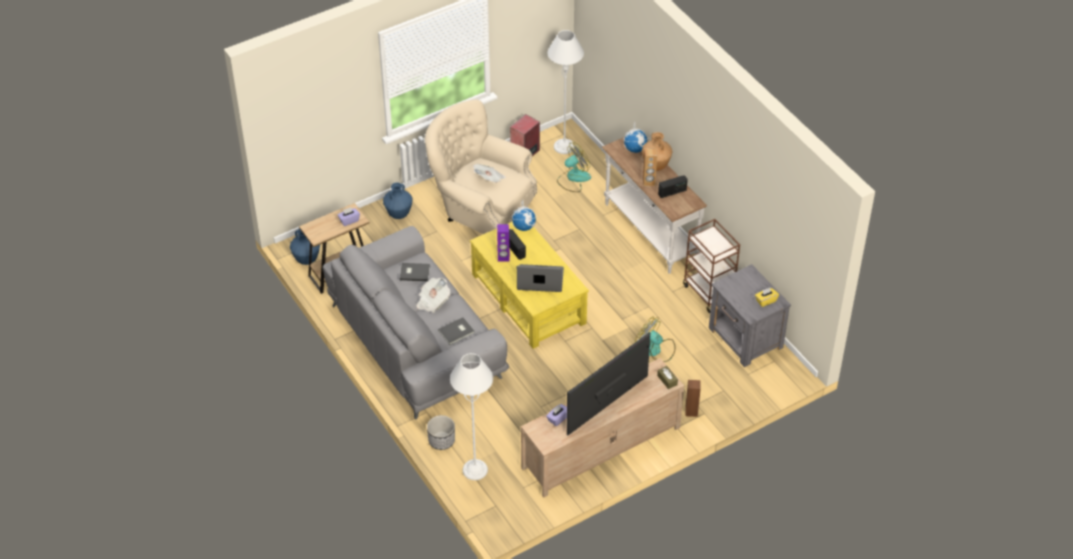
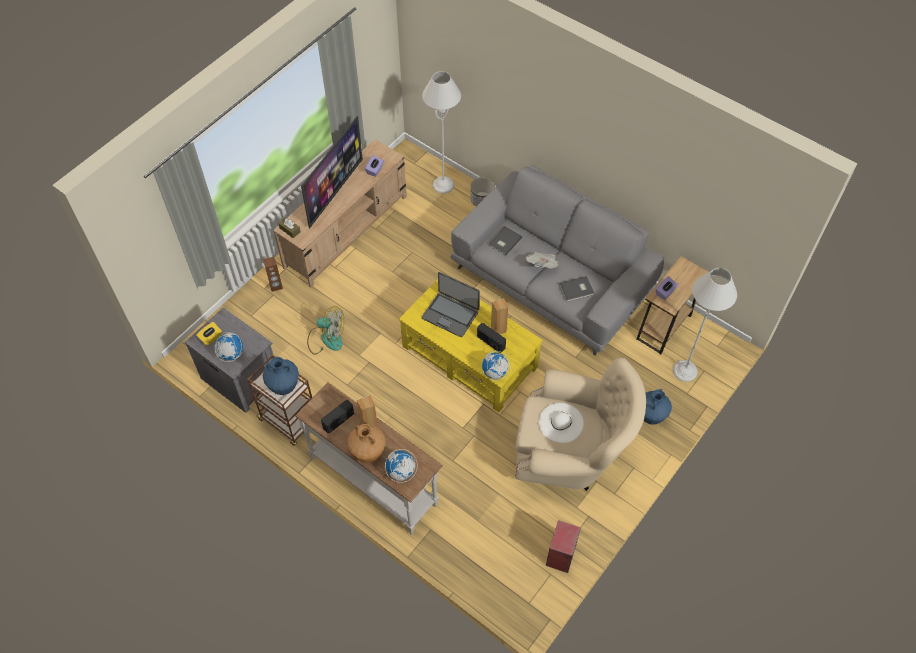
camera: 160 degrees right, 10 degrees up
blue vase [290,229,320,265] -> blue vase moved to [263,357,299,395]
newspaper [473,164,506,183] -> white hat [539,403,584,443]
purple speaker [497,224,510,261] -> brown speaker [491,298,508,334]
laptop [517,264,564,292] -> laptop turned 45 degrees clockwise [422,272,480,337]
grey floor lamp [547,30,584,154] -> grey floor lamp moved to [673,268,737,382]
fan [557,143,591,192] -> none
none -> globe [215,332,243,362]

